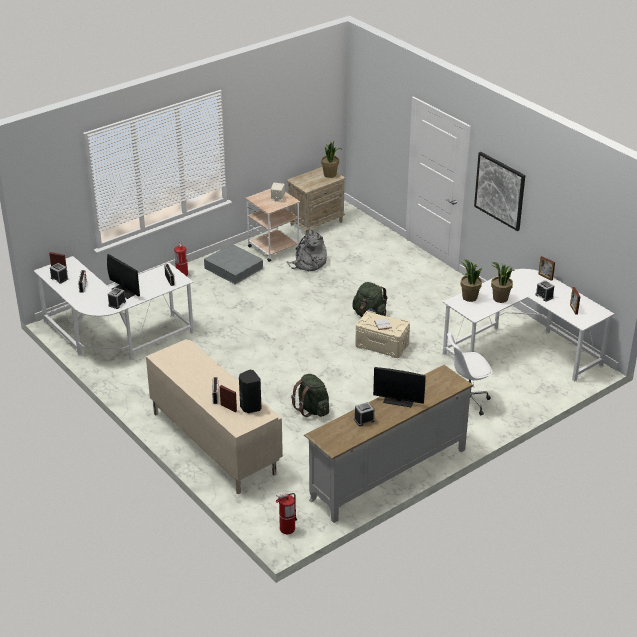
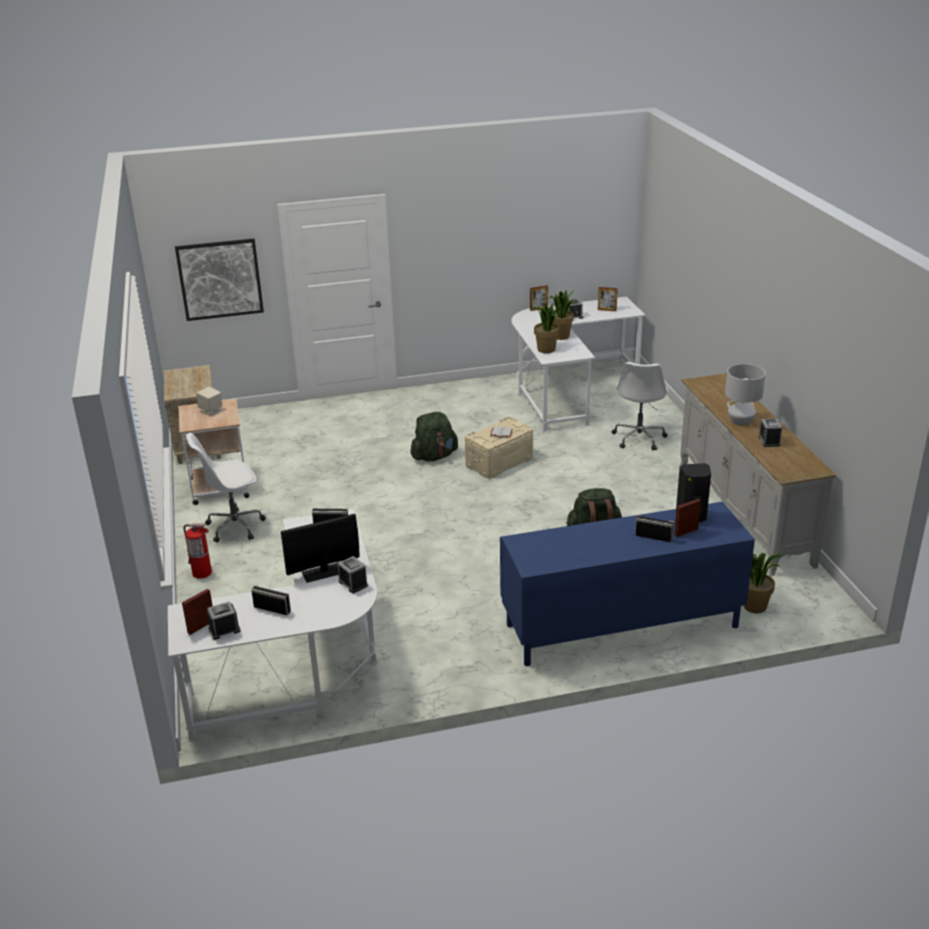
camera: 65 degrees left, 5 degrees down
beige cabinet [146,339,283,494] -> blue cabinet [500,502,755,666]
grey storage box [204,244,263,285] -> white office chair [186,433,266,542]
fire extinguisher [276,493,297,534] -> none
grey backpack [286,230,327,271] -> none
potted plant [321,141,342,178] -> potted plant moved to [744,553,783,613]
monitor [373,367,426,408] -> grey table lamp [725,364,766,425]
picture [474,152,525,231] -> picture moved to [175,238,264,321]

